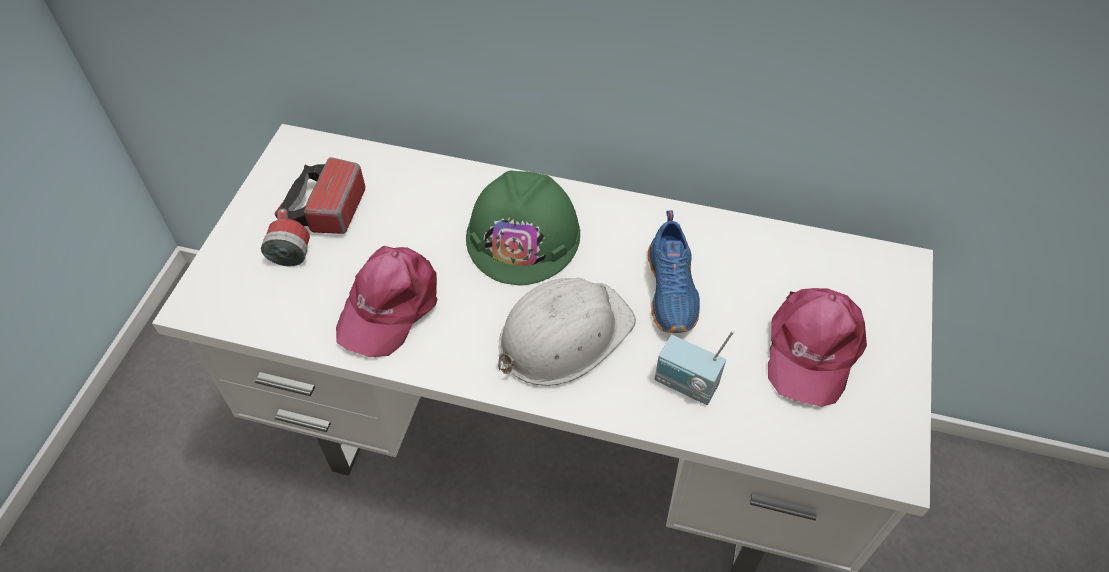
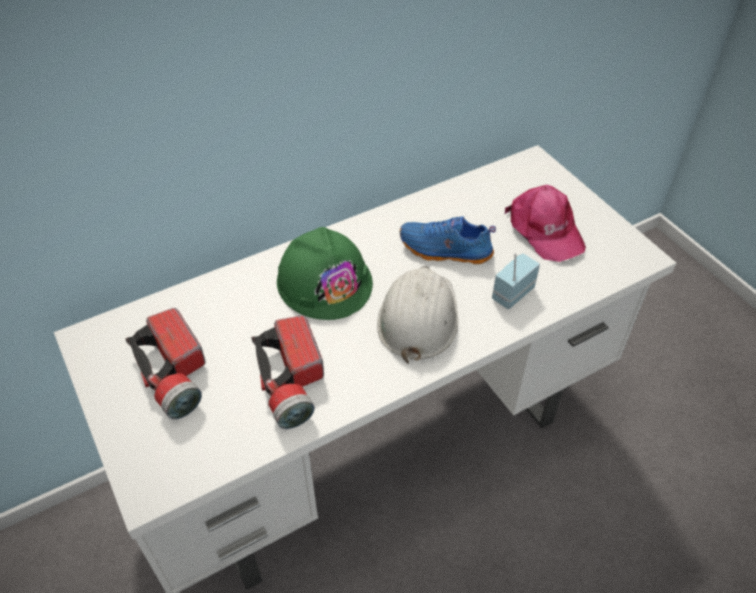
camera: 45 degrees left, 5 degrees down
pink cap [336,246,438,357] -> flashlight [251,315,324,429]
blue shoe [648,210,700,333] -> blue shoe turned 150 degrees clockwise [400,216,496,264]
radio [655,330,734,405] -> radio turned 150 degrees clockwise [492,253,540,309]

